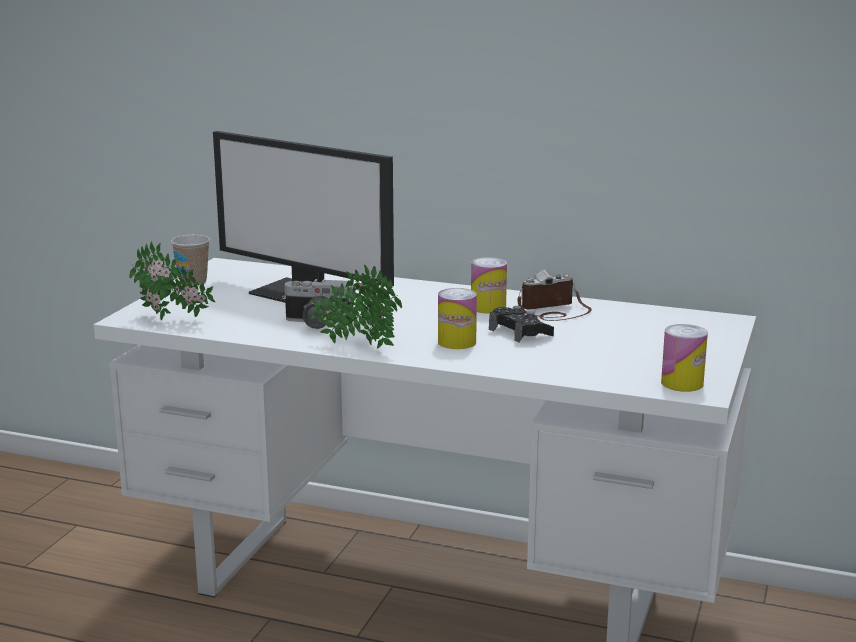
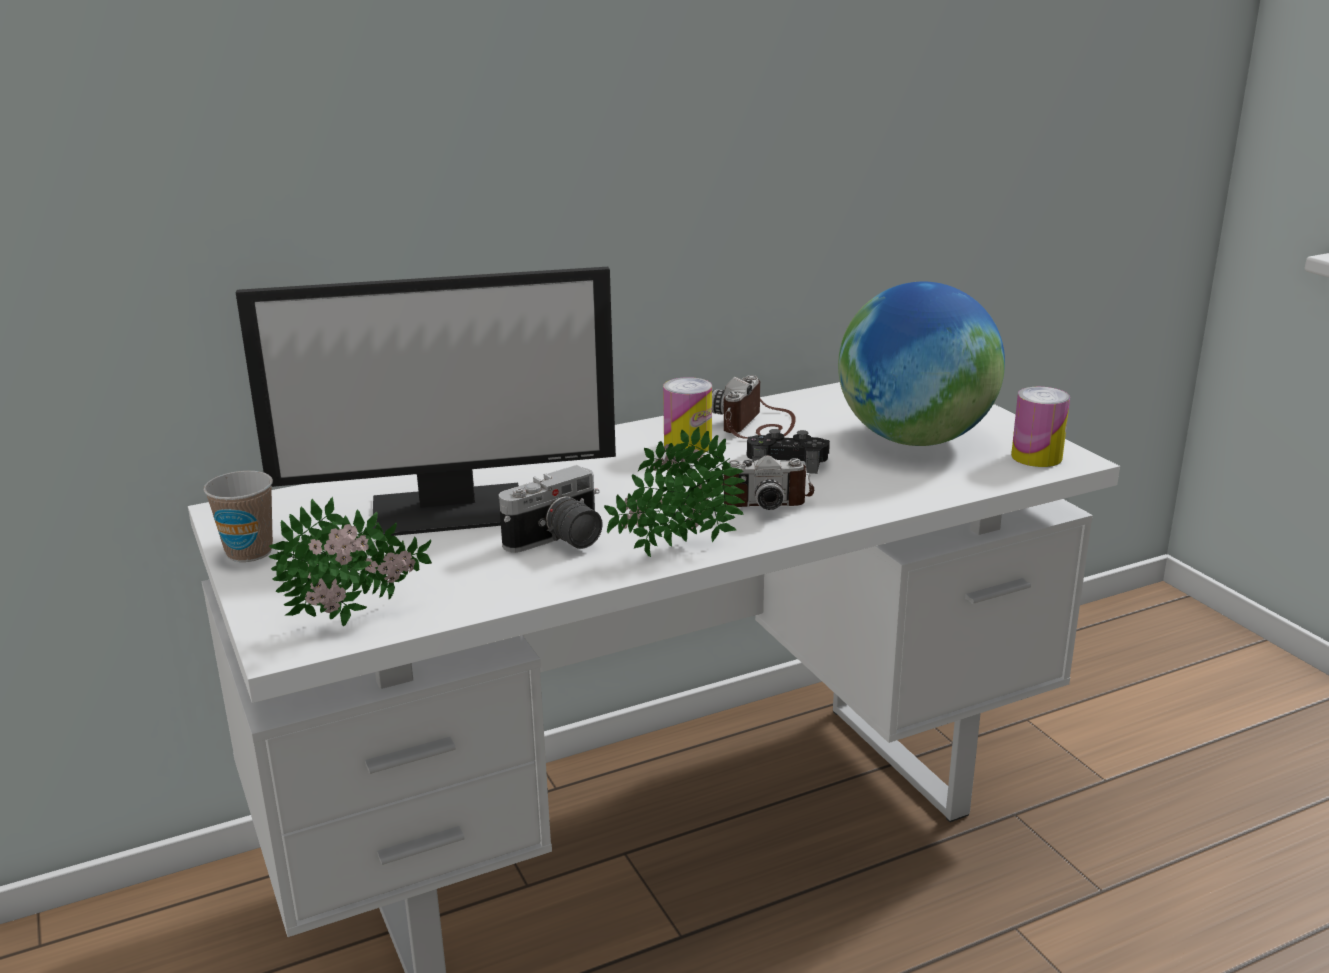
camera: 45 degrees left, 5 degrees up
can [438,288,477,349] -> camera [722,455,814,510]
none -> globe [838,281,1005,446]

